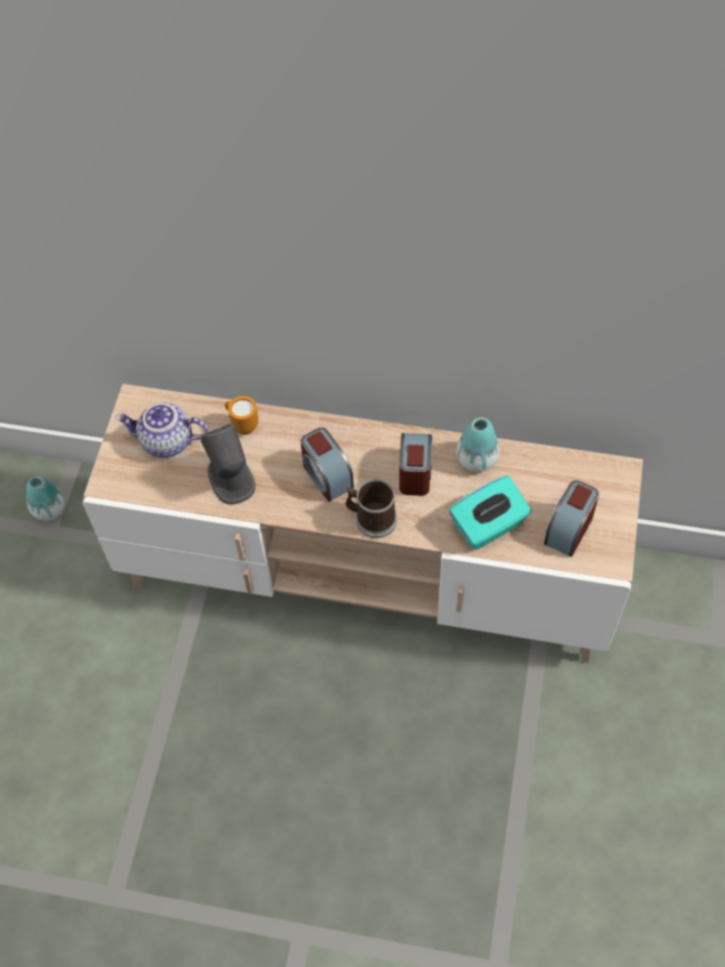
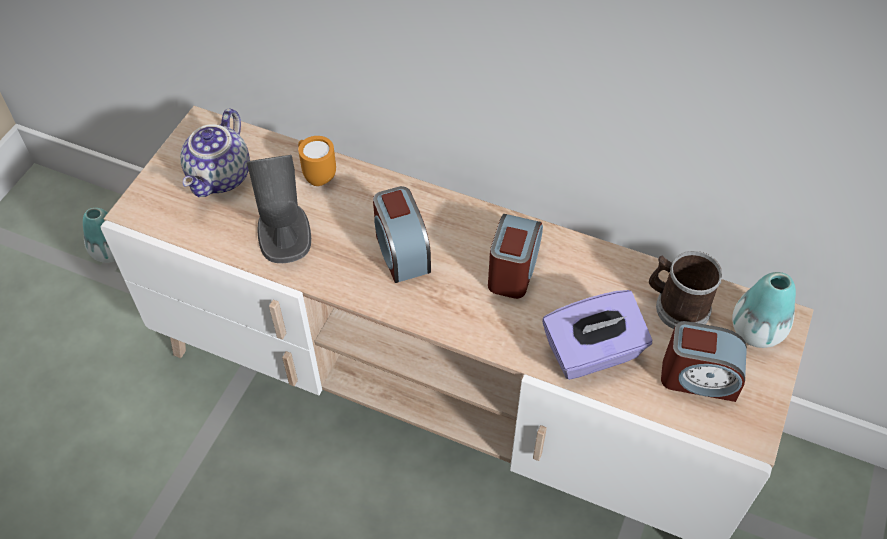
camera: 10 degrees right, 5 degrees down
teapot [115,403,208,458] -> teapot turned 90 degrees counterclockwise [180,108,250,197]
mug [345,479,397,538] -> mug moved to [649,251,722,329]
turquoise tissue box [449,476,531,550] -> purple tissue box [542,290,652,380]
vase [457,417,499,472] -> vase moved to [732,272,796,348]
alarm clock [544,480,599,557] -> alarm clock turned 120 degrees counterclockwise [661,321,747,402]

